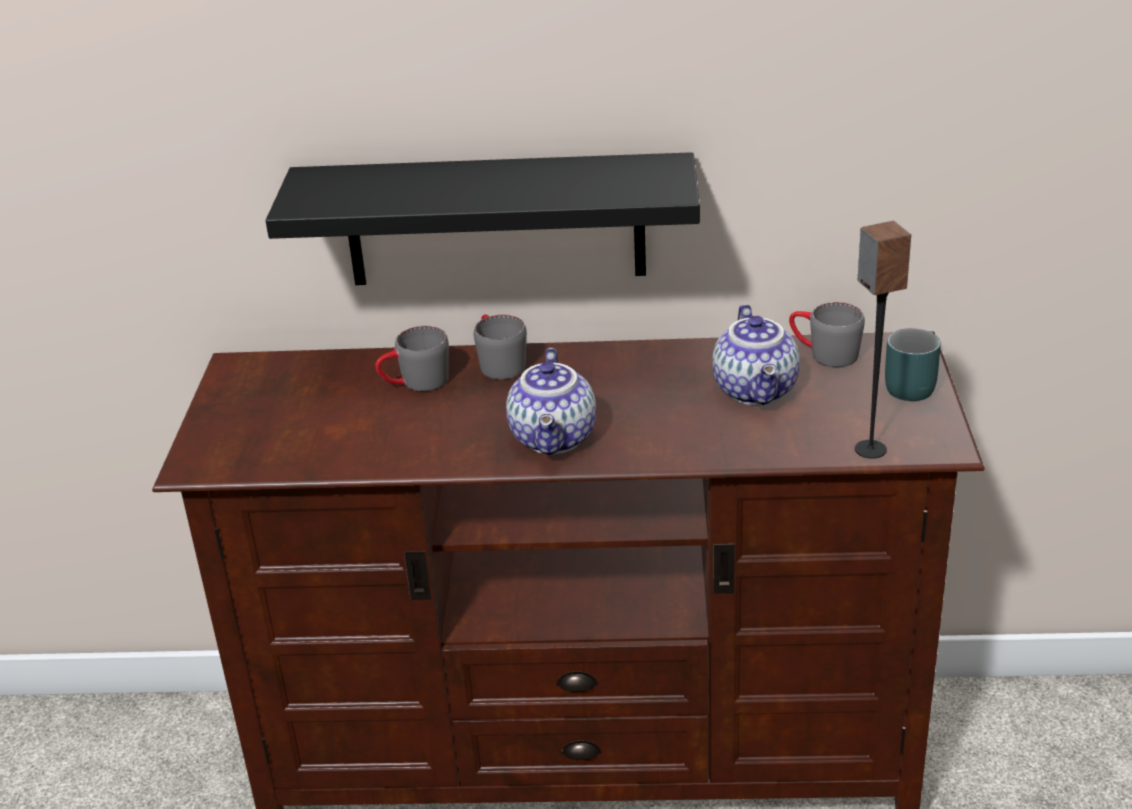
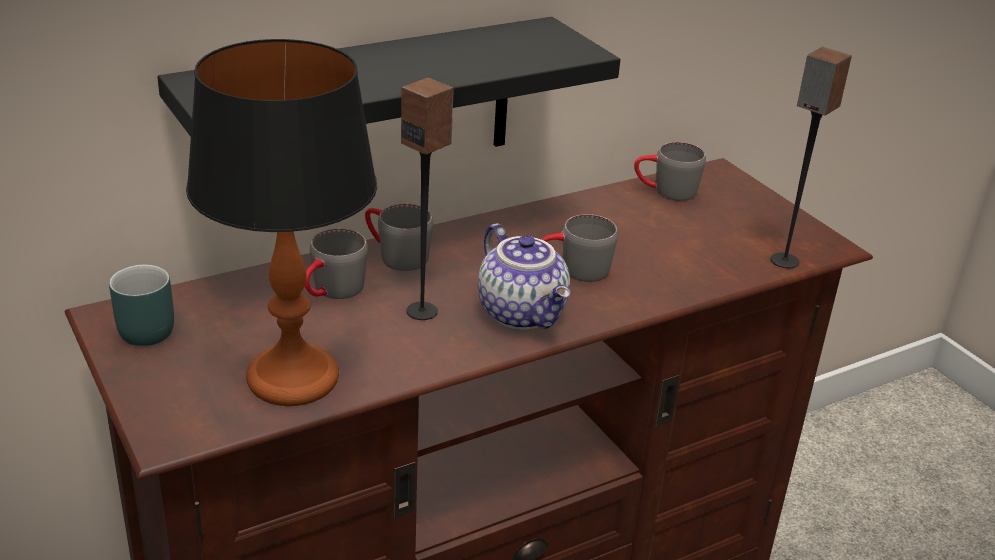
camera: 35 degrees left, 0 degrees up
teapot [712,304,800,405] -> none
turquoise mug [885,328,941,401] -> turquoise mug moved to [109,265,174,346]
none -> table lamp [186,39,377,406]
none -> speaker [401,78,454,320]
none -> grey mug [541,214,618,282]

